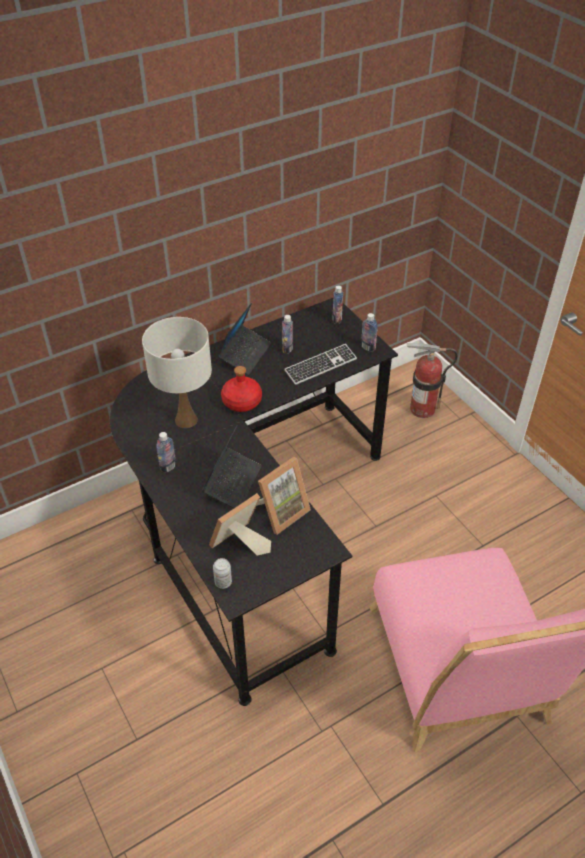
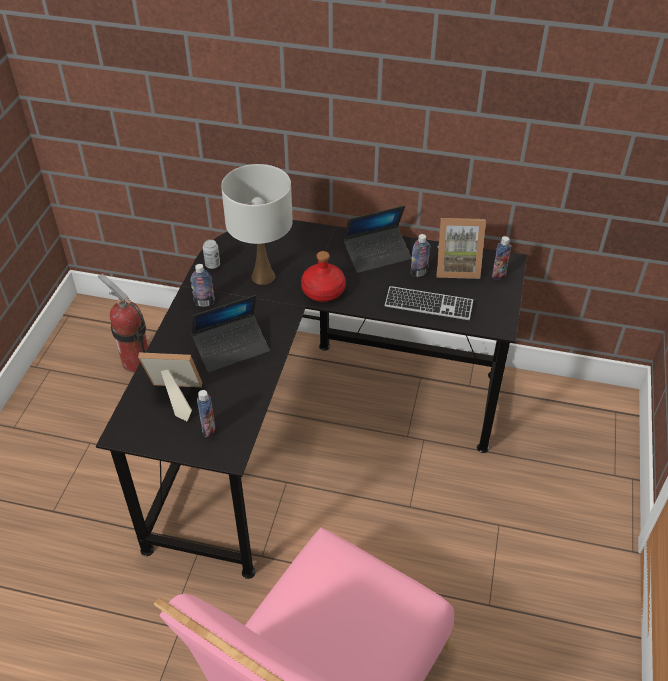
camera: 45 degrees right, 0 degrees up
can [213,558,232,589] -> can moved to [203,240,220,269]
picture frame [257,457,311,535] -> picture frame moved to [437,218,486,279]
bottle [361,313,378,352] -> bottle moved to [197,390,216,437]
fire extinguisher [407,343,458,418] -> fire extinguisher moved to [98,274,149,372]

